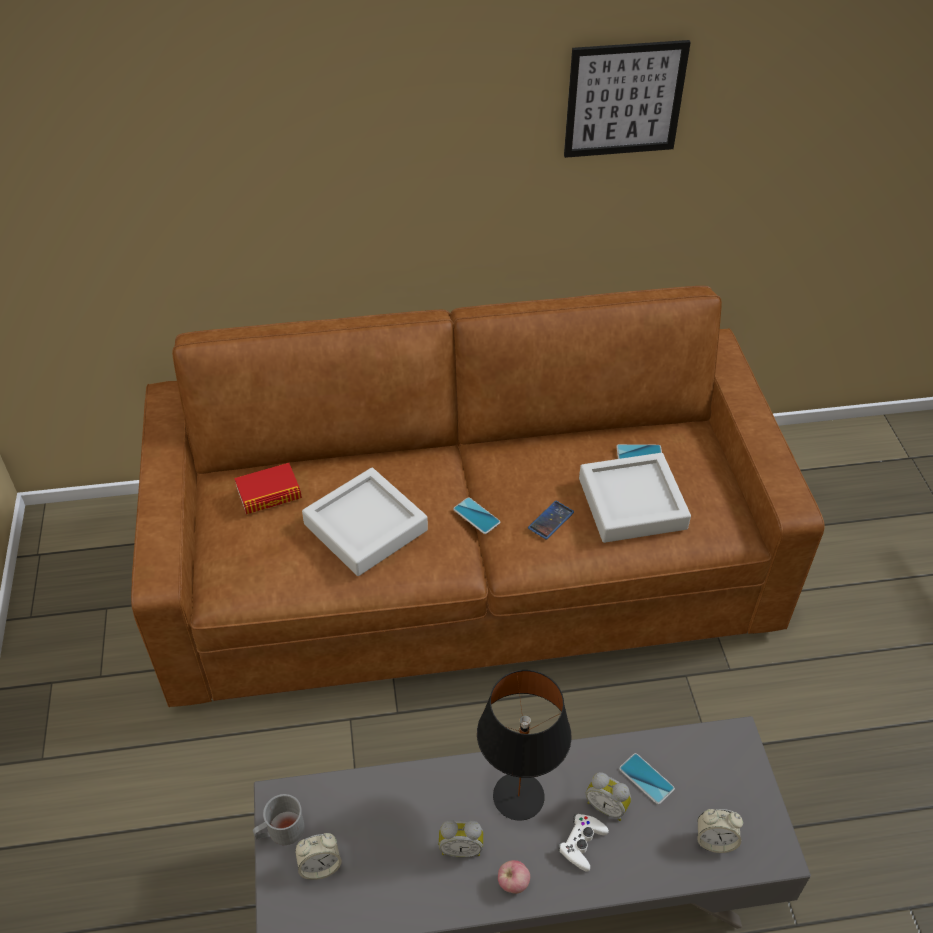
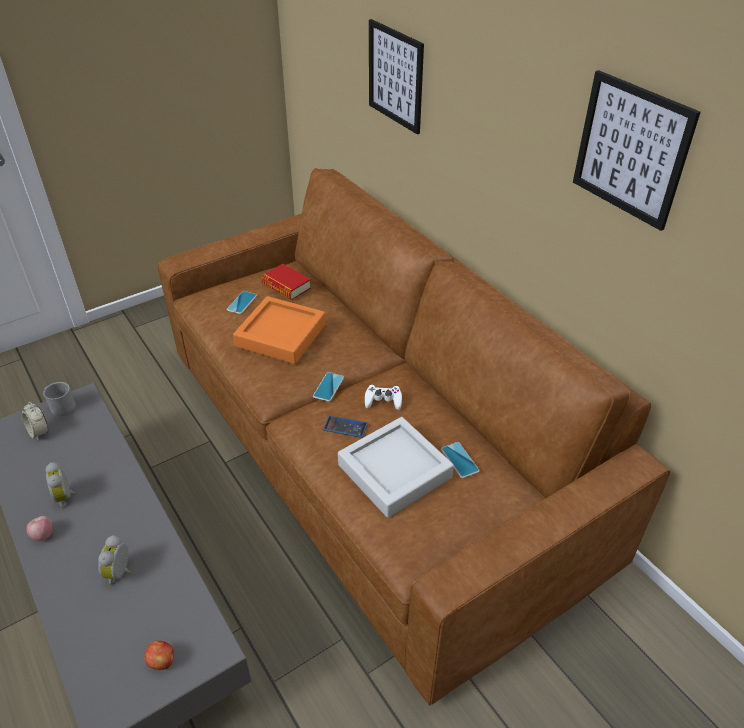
camera: 65 degrees right, 5 degrees down
grey tray [302,468,428,576] -> orange tray [233,296,326,364]
black table lamp [477,670,572,821] -> none
white game controller [558,814,609,872] -> white game controller moved to [365,384,402,410]
phone [619,753,675,804] -> phone moved to [227,291,257,314]
alarm clock [697,809,743,853] -> none
none -> apple [144,641,174,670]
none -> picture [369,19,424,134]

